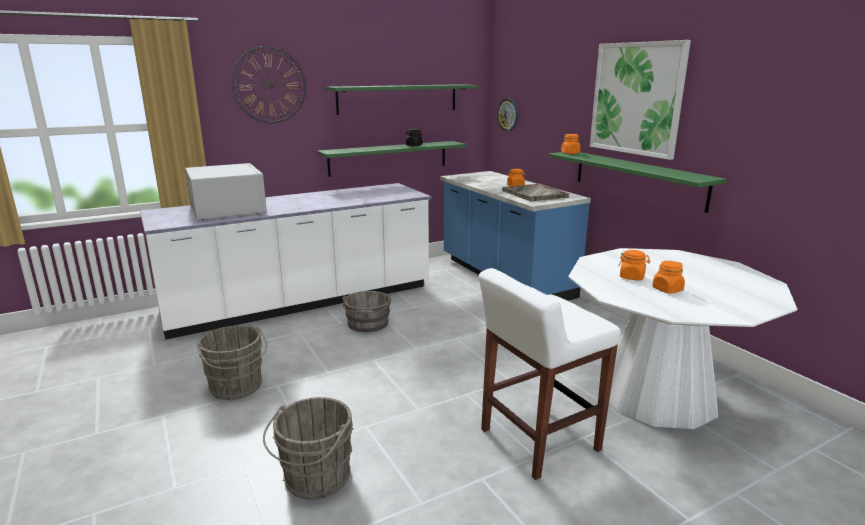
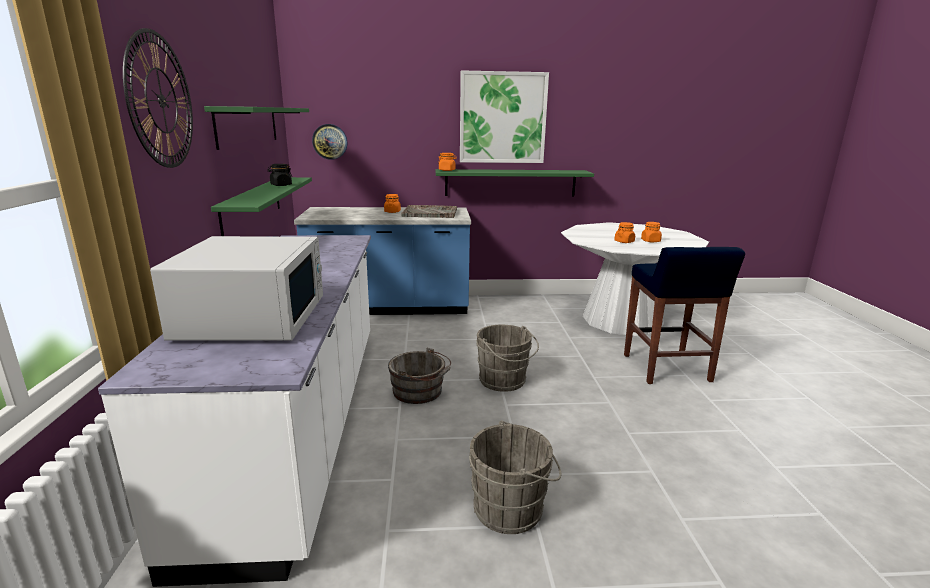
camera: 65 degrees left, 0 degrees up
white microwave [185,163,267,220] -> white microwave turned 90 degrees clockwise [150,236,323,341]
grey bucket [263,397,353,499] -> grey bucket moved to [476,325,539,392]
white stool [479,268,621,480] -> blue stool [624,247,745,384]

